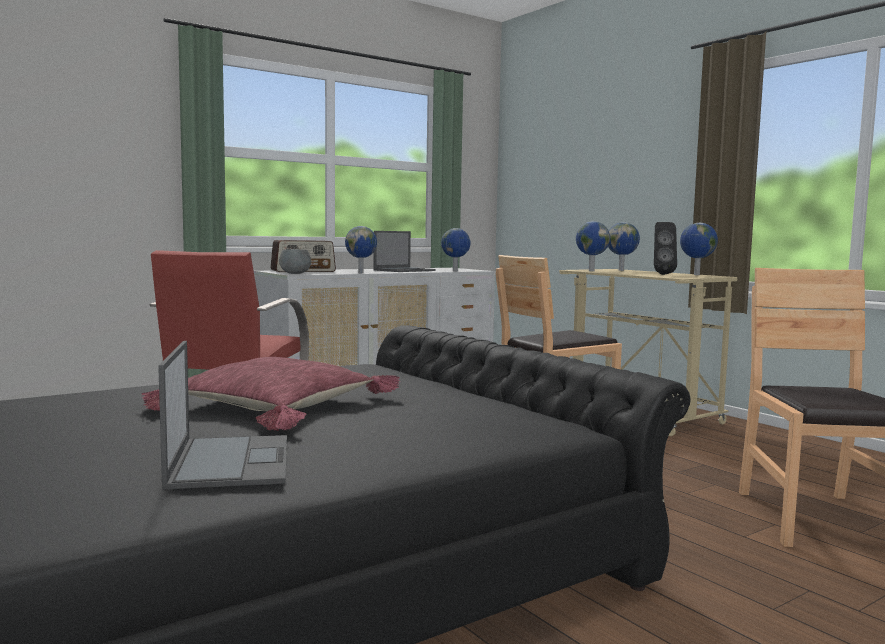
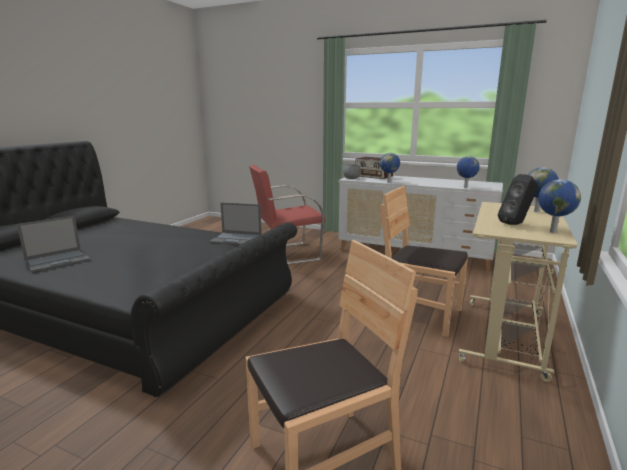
camera: 60 degrees right, 10 degrees up
red pillow [142,357,400,431] -> none
laptop [373,231,435,272] -> laptop moved to [209,203,262,245]
globe [576,221,610,271] -> none

